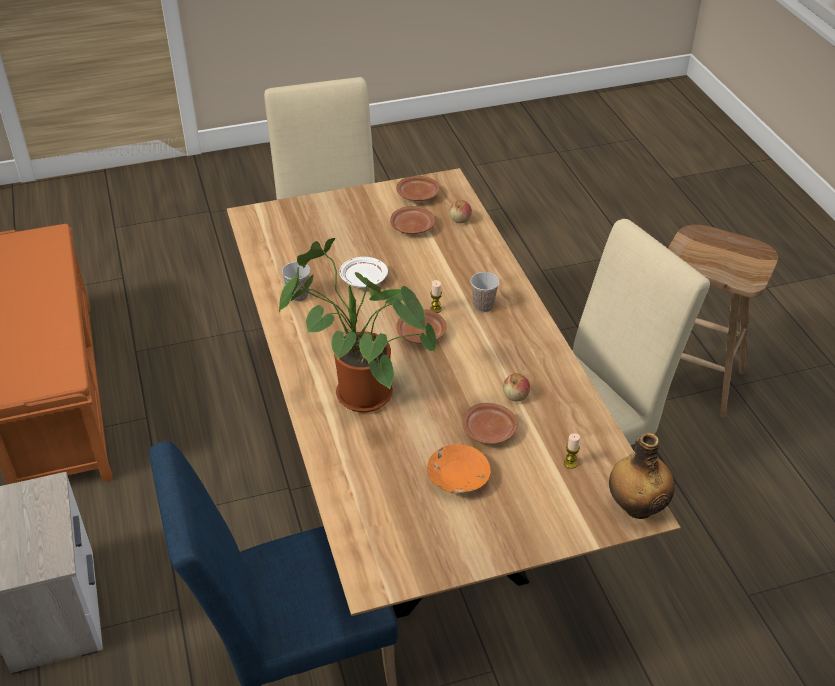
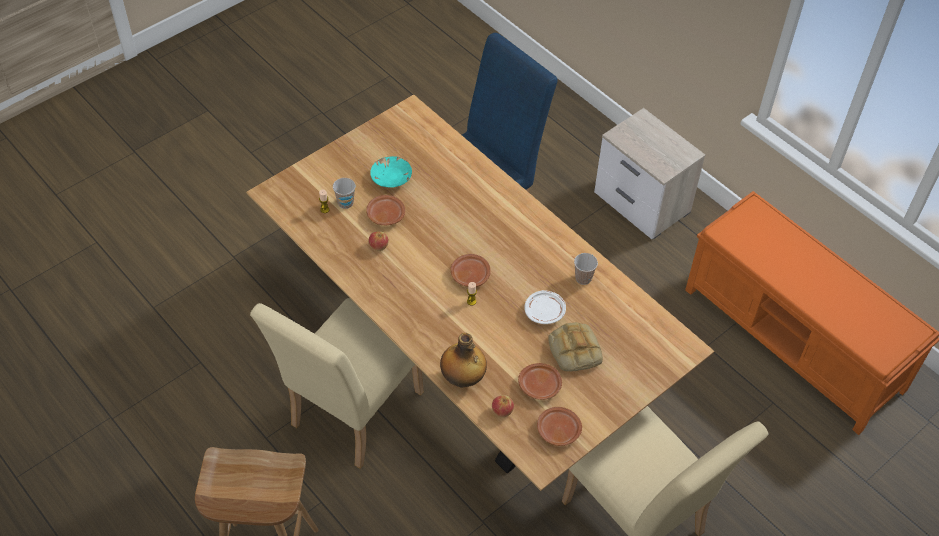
camera: 155 degrees right, 10 degrees up
potted plant [279,238,436,413] -> none
orange bowl [427,444,491,493] -> turquoise bowl [371,156,412,188]
cup [470,272,499,312] -> cup moved to [333,178,356,209]
bottle [609,433,675,519] -> bottle moved to [440,333,487,388]
none -> bread [548,322,603,372]

